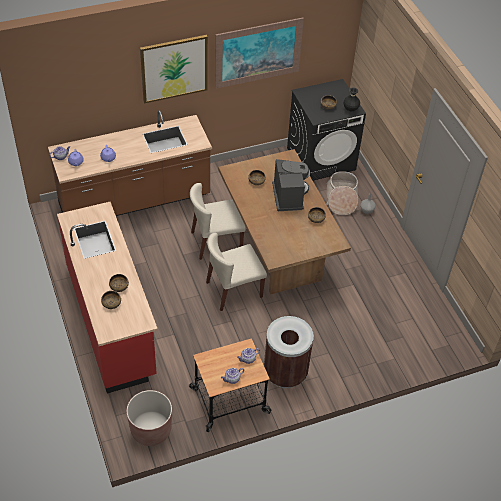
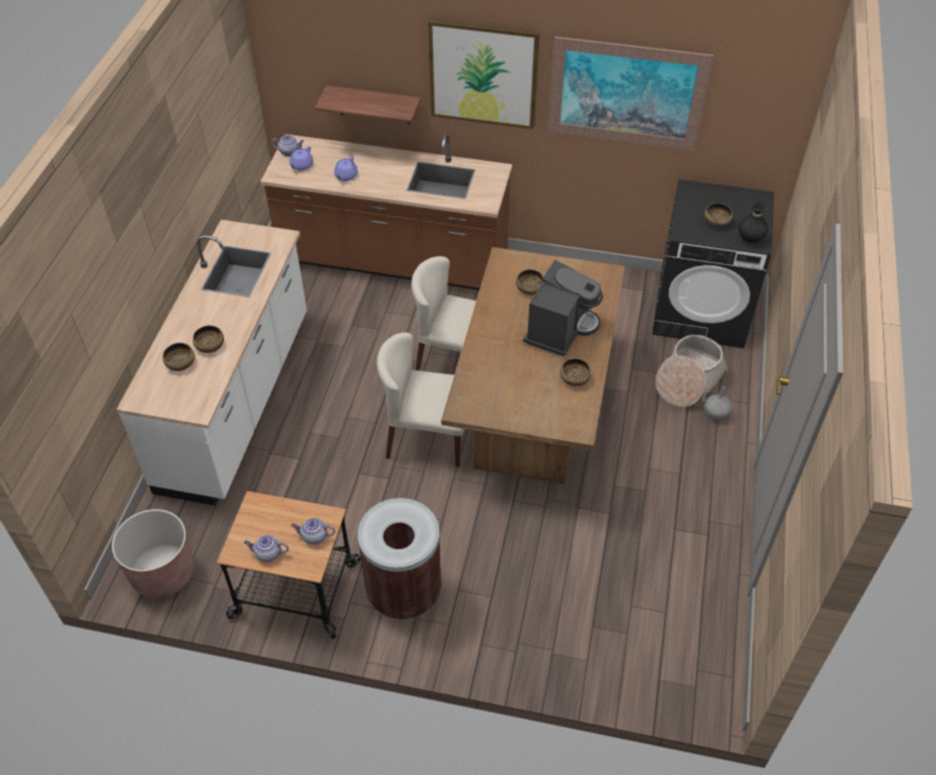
camera: 35 degrees right, 0 degrees up
red counter [57,202,158,393] -> white counter [116,220,307,506]
none -> shelf [315,85,421,124]

